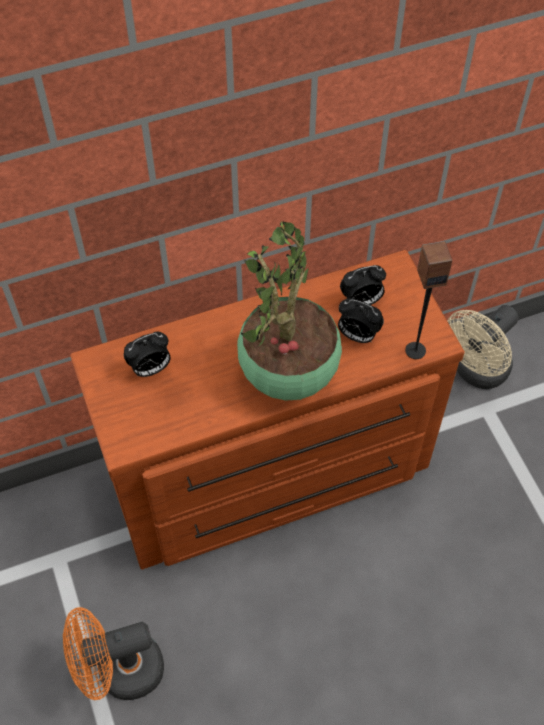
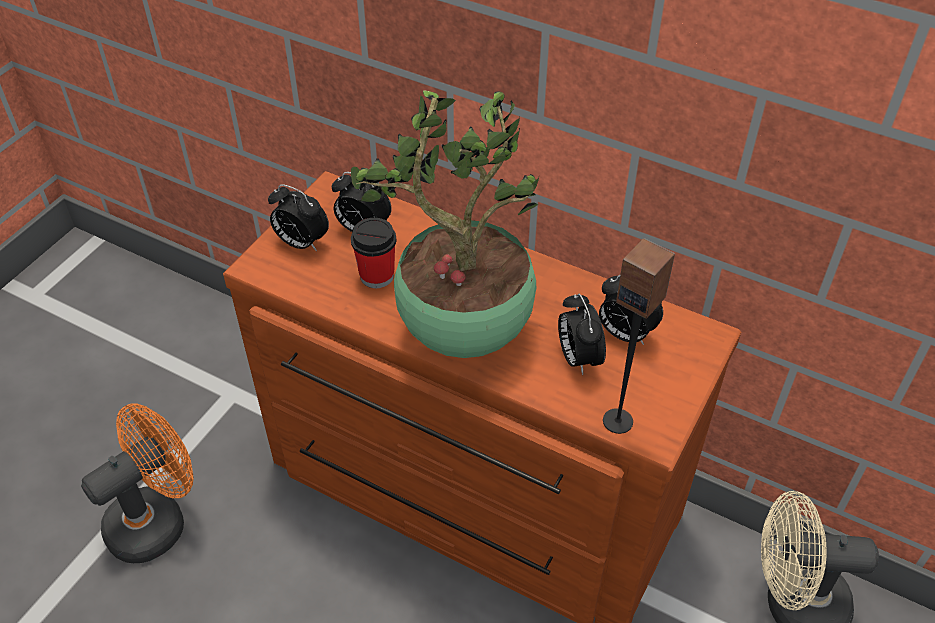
camera: 50 degrees right, 10 degrees down
orange fan [63,607,164,700] -> orange fan turned 105 degrees clockwise [81,403,194,563]
none -> alarm clock [268,184,329,251]
none -> cup [351,218,397,288]

